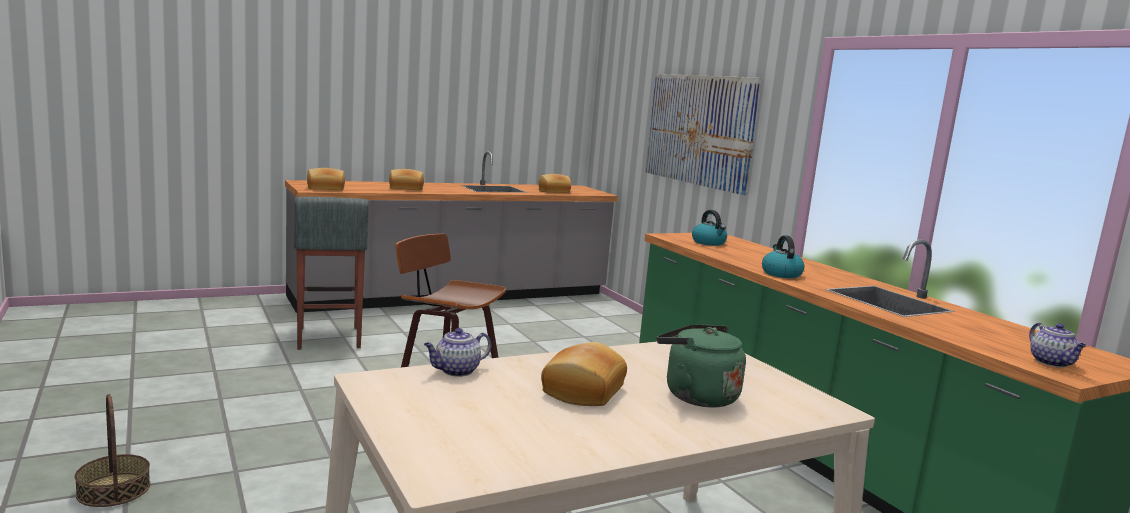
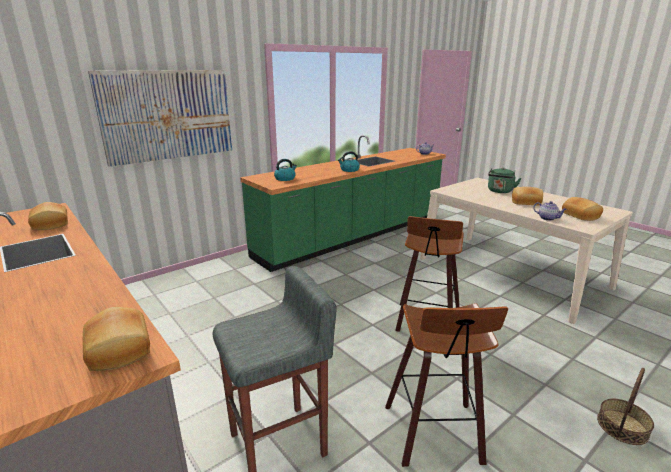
camera: 100 degrees left, 10 degrees up
bread [389,169,424,190] -> bread moved to [562,197,603,221]
none -> stool [385,303,508,467]

